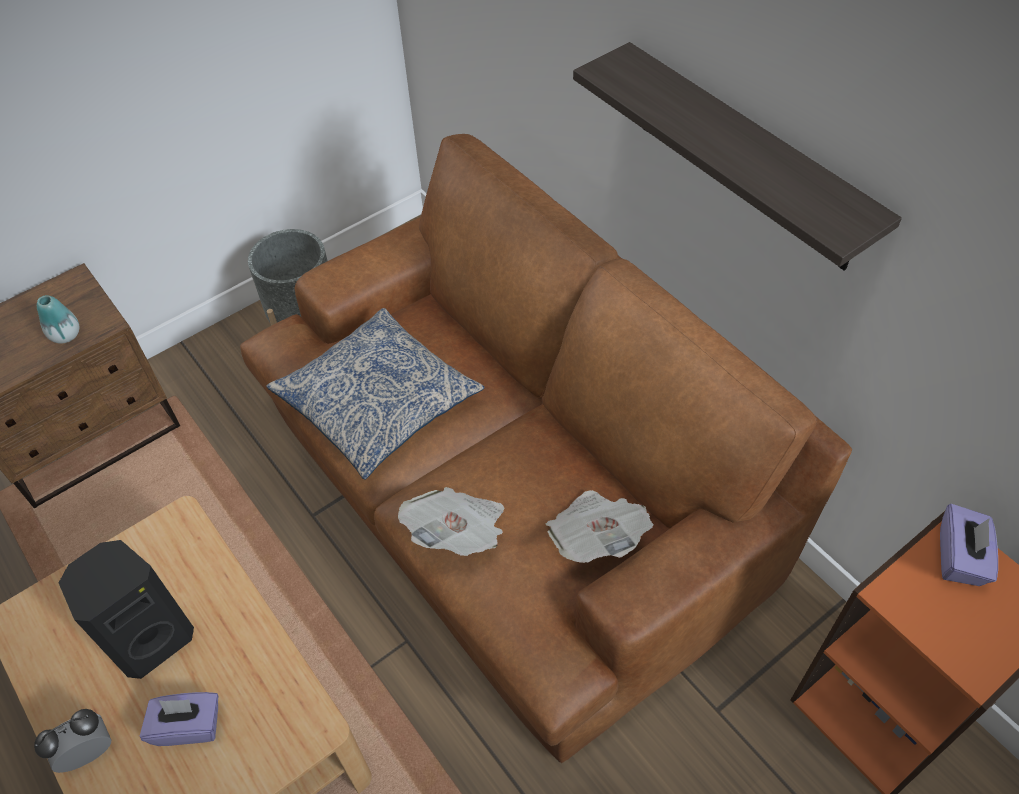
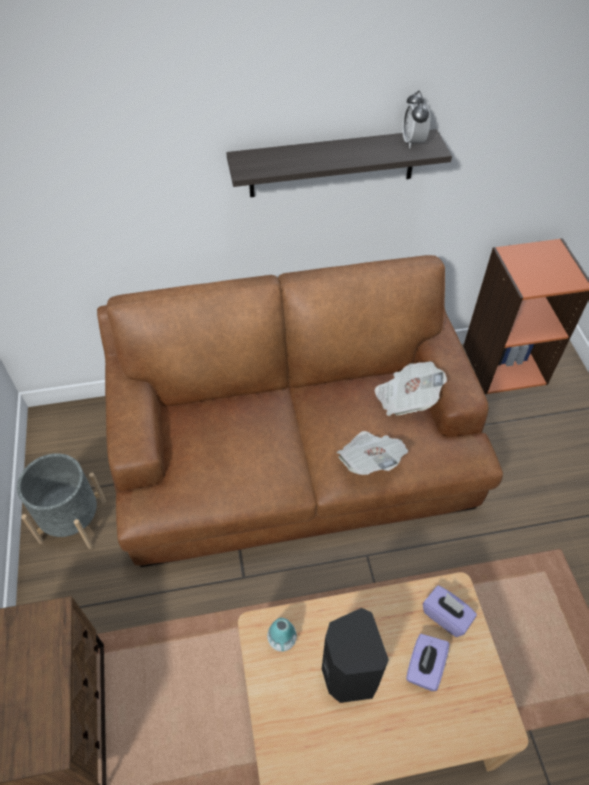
camera: 65 degrees left, 0 degrees up
alarm clock [34,709,111,773] -> alarm clock moved to [402,91,431,148]
vase [37,295,79,344] -> vase moved to [267,618,297,652]
pillow [267,308,484,480] -> none
purple tissue box [940,504,998,586] -> purple tissue box moved to [423,585,477,637]

